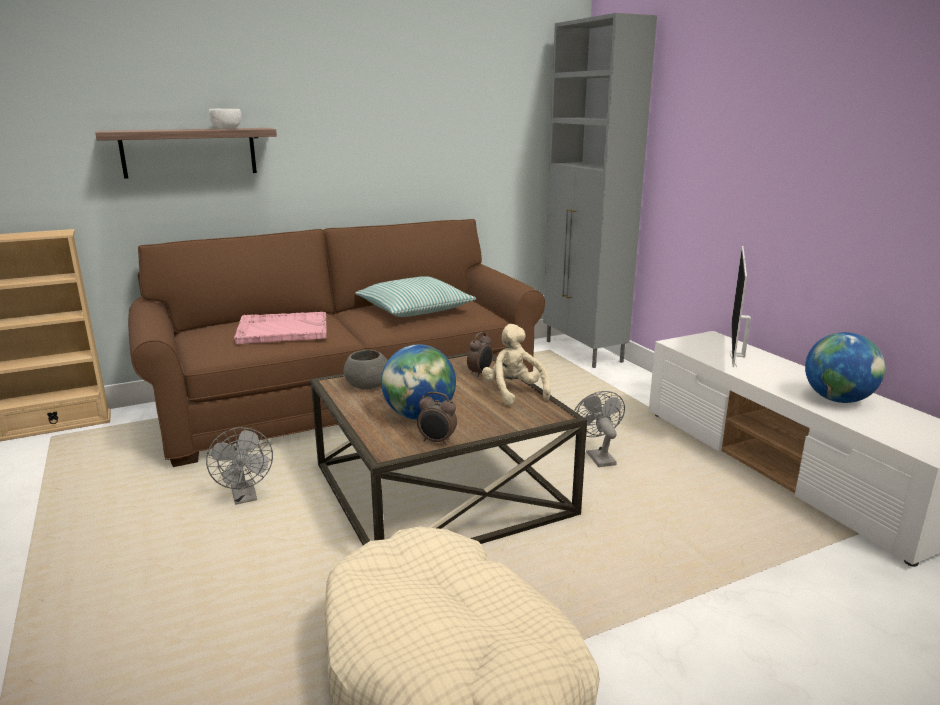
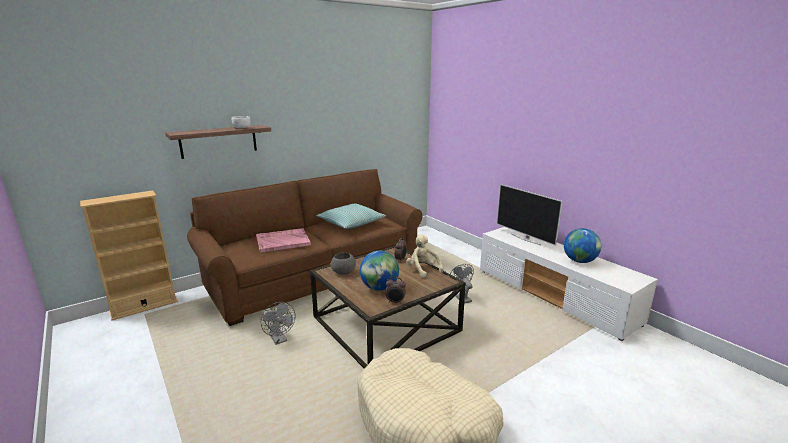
camera: 10 degrees left, 0 degrees up
grey cabinet [543,13,657,368] -> none
television [730,246,751,367] -> television turned 45 degrees counterclockwise [497,184,563,246]

